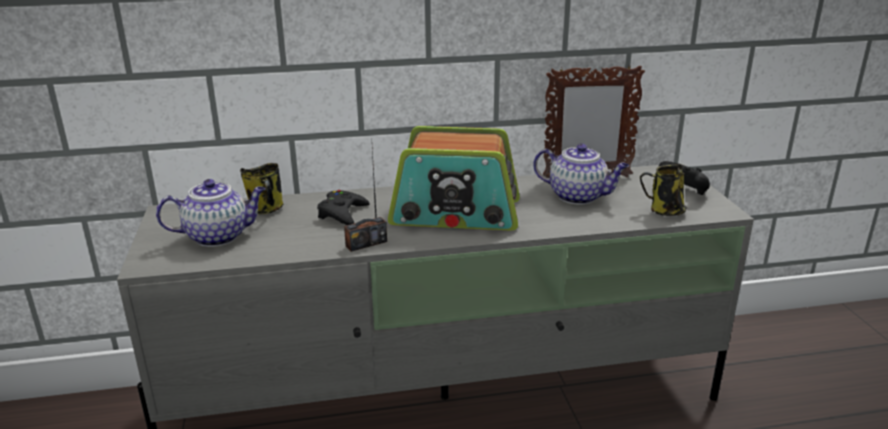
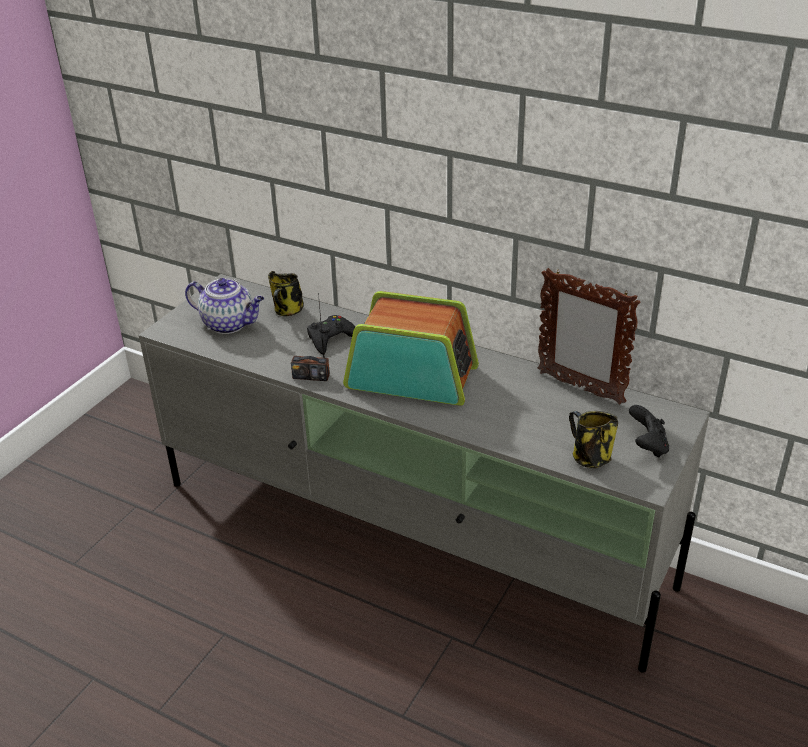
camera: 40 degrees right, 10 degrees up
radio [388,126,520,231] -> radio turned 150 degrees clockwise [343,291,479,406]
teapot [533,144,629,205] -> none

